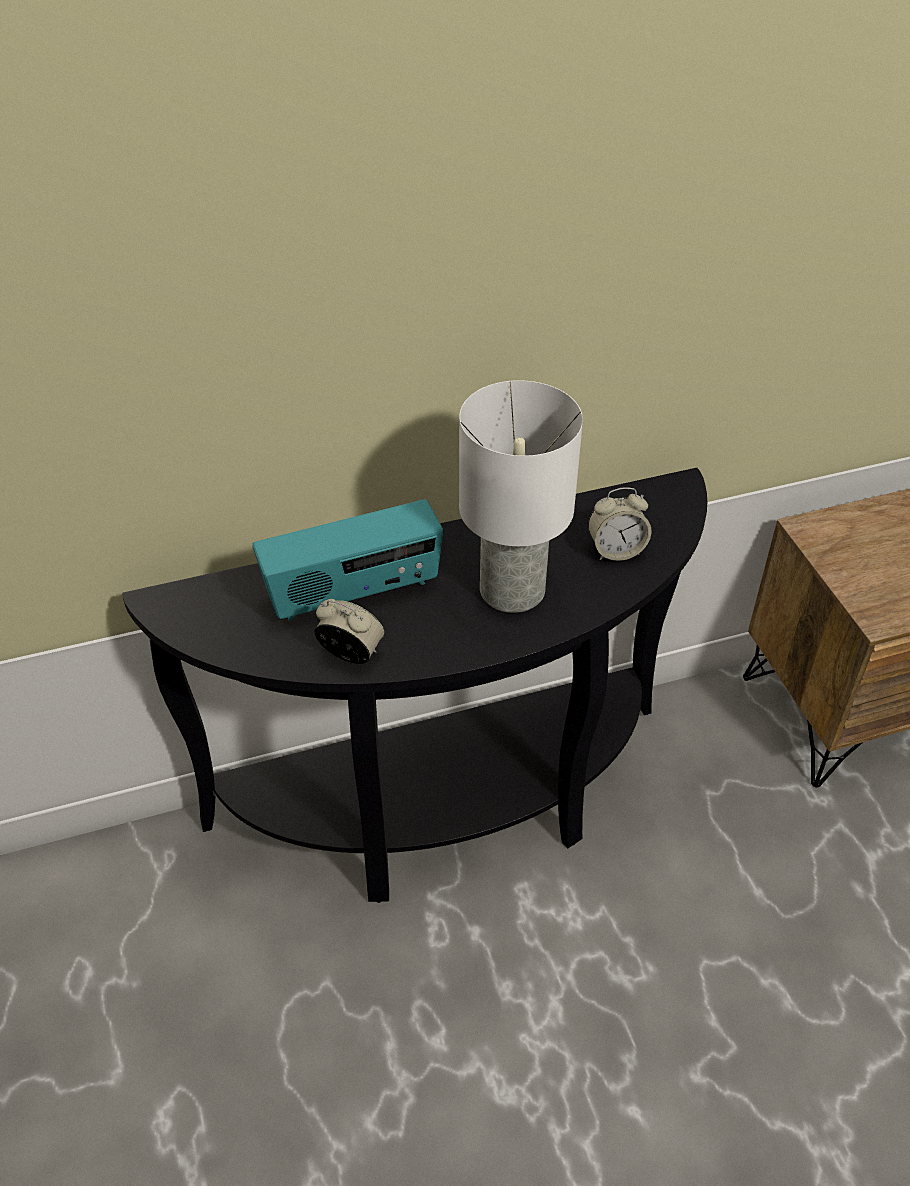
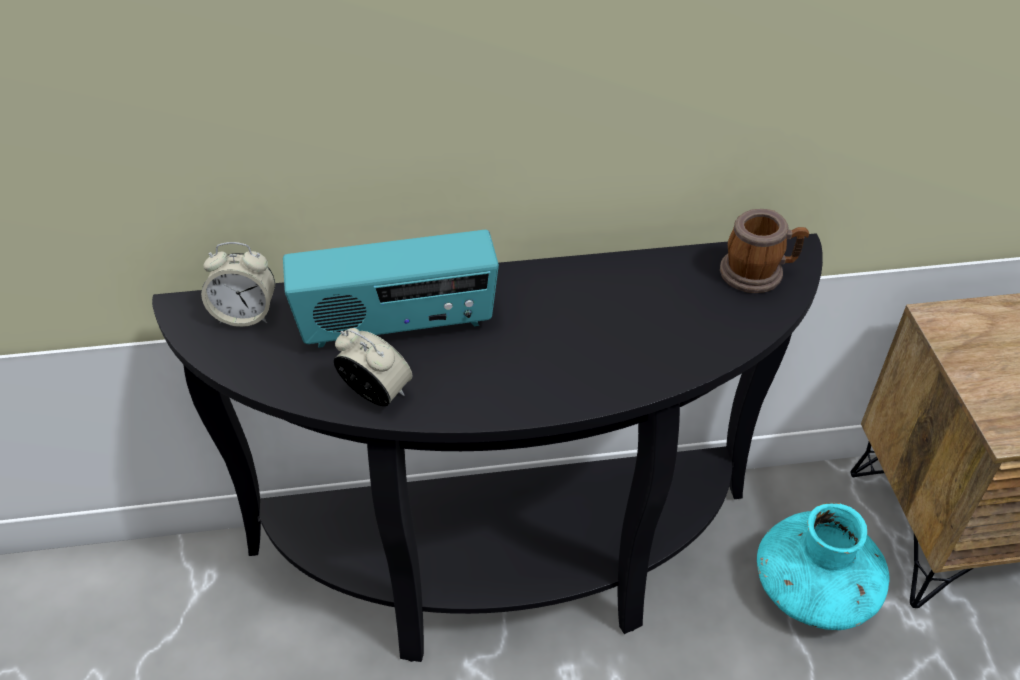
camera: 10 degrees right, 0 degrees up
white table lamp [459,380,583,613] -> none
alarm clock [588,487,651,561] -> alarm clock moved to [201,242,275,327]
none -> mug [720,209,809,293]
none -> turquoise vase [757,503,889,630]

